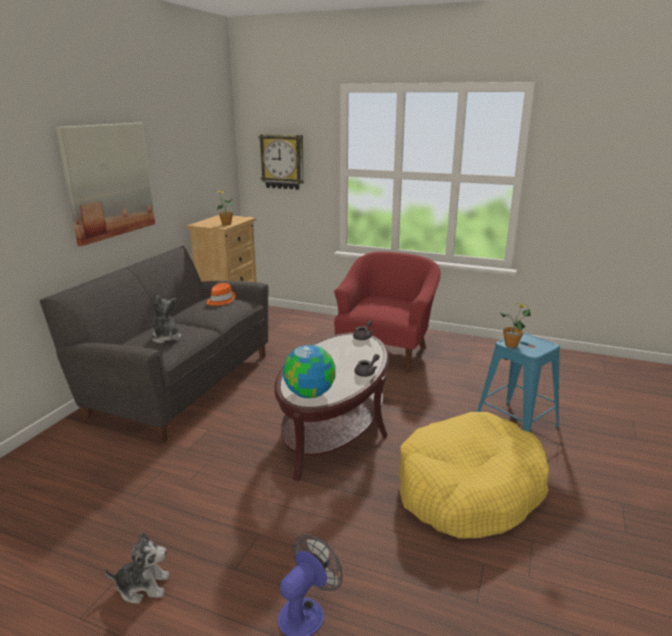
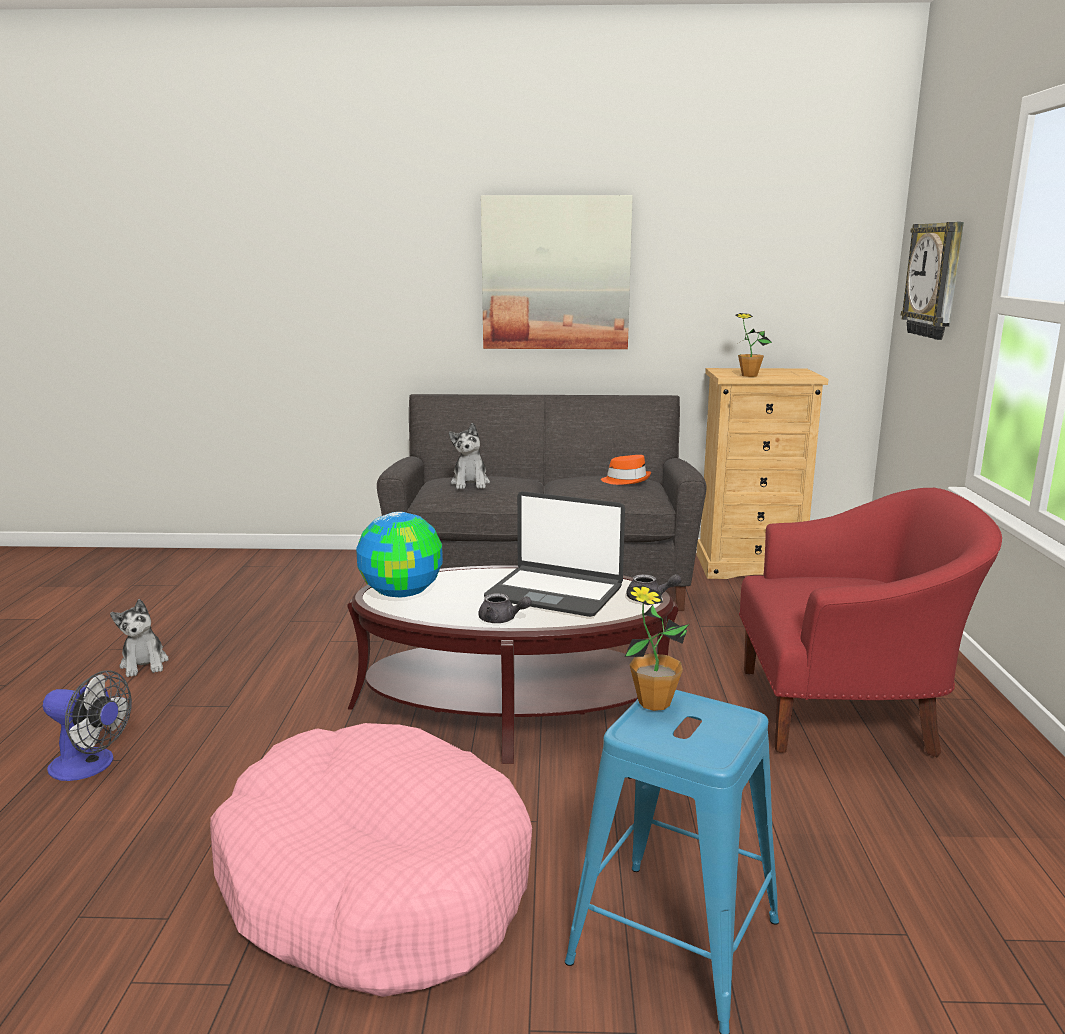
camera: 70 degrees right, 5 degrees down
plush toy [152,295,181,343] -> plush toy turned 135 degrees clockwise [449,423,490,489]
yellow dog bed [399,412,550,539] -> pink dog bed [210,723,532,997]
none -> laptop [484,491,625,617]

